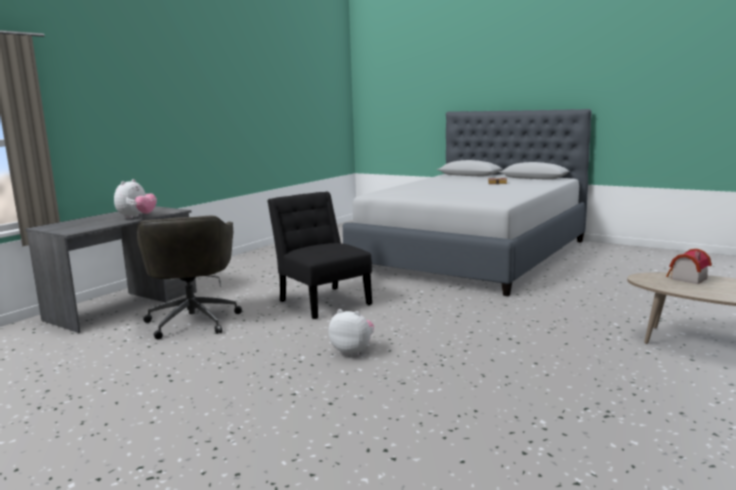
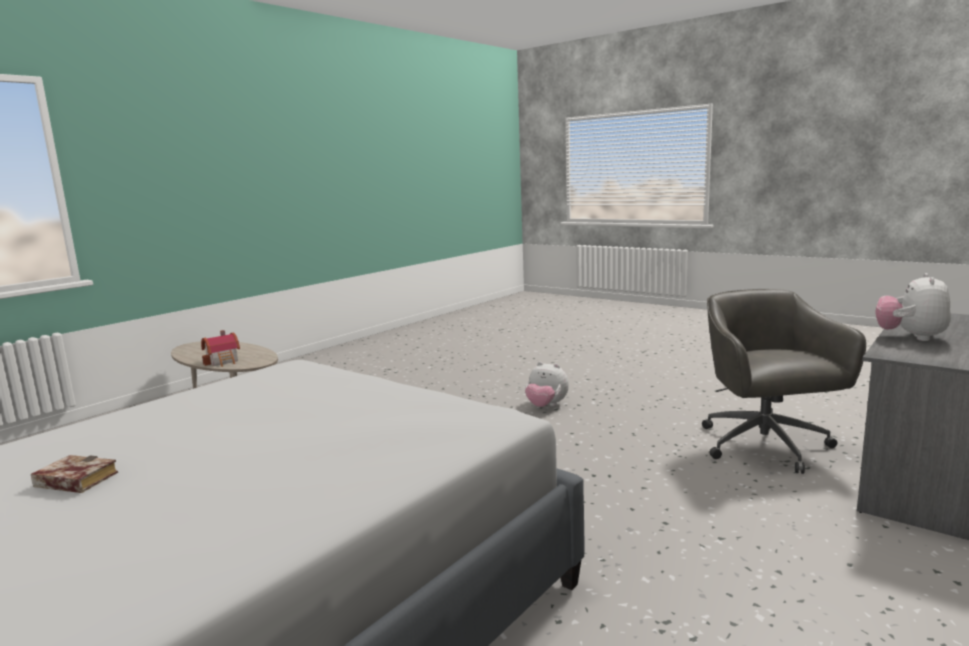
camera: 175 degrees left, 0 degrees up
black chair [267,192,372,319] -> none

